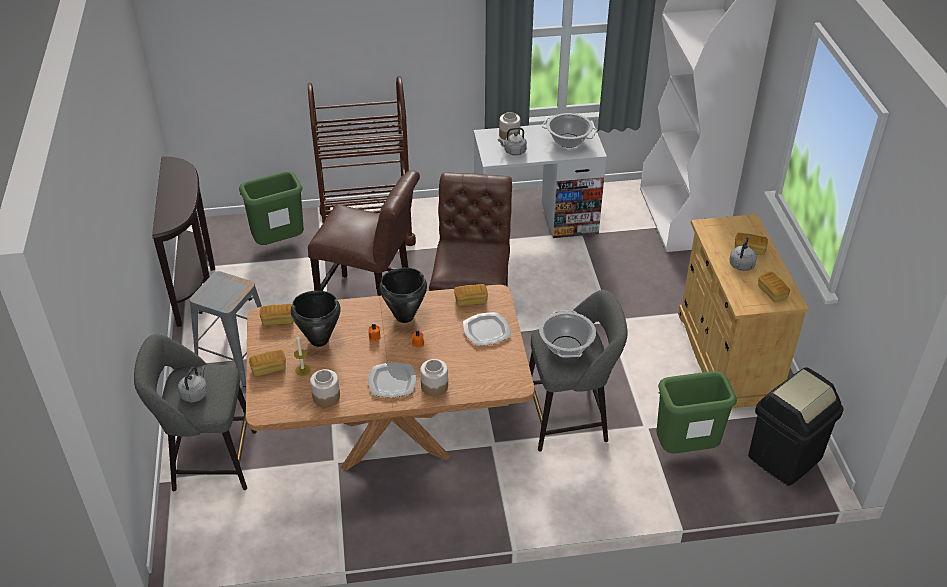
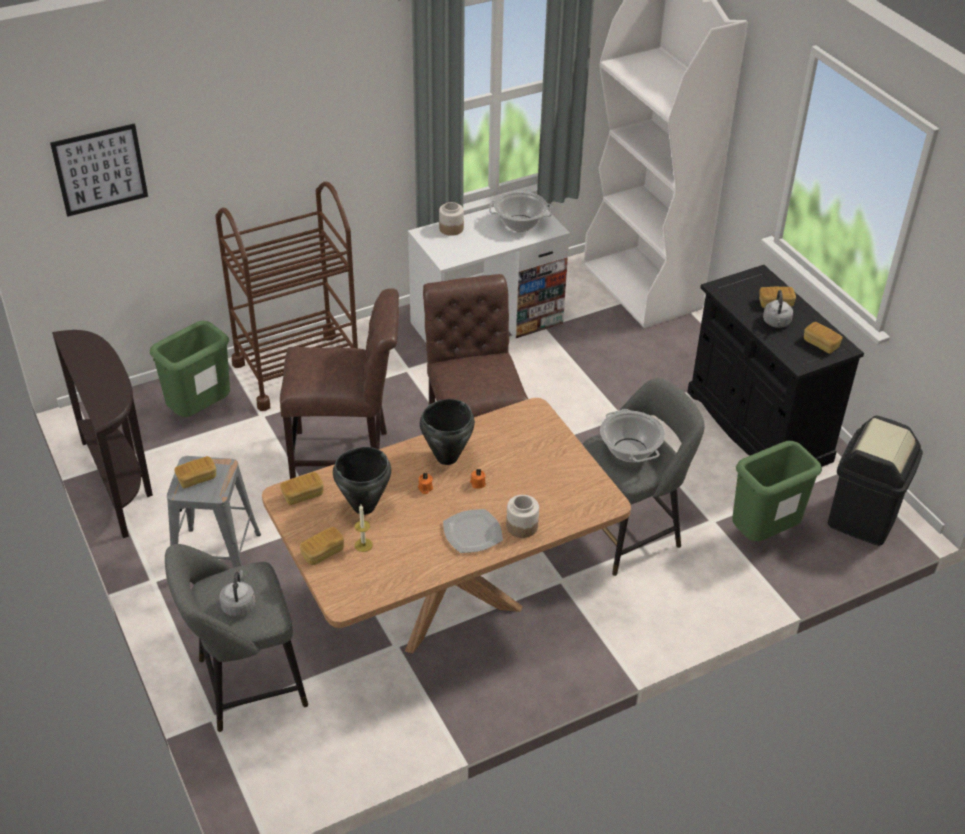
camera: 20 degrees left, 0 degrees up
jar [310,369,340,407] -> none
bread [454,284,488,306] -> bread moved to [175,456,216,488]
plate [463,312,511,346] -> none
grey kettle [498,127,527,156] -> none
beige cabinet [678,214,809,408] -> black cabinet [687,265,864,467]
none -> picture [50,123,148,217]

